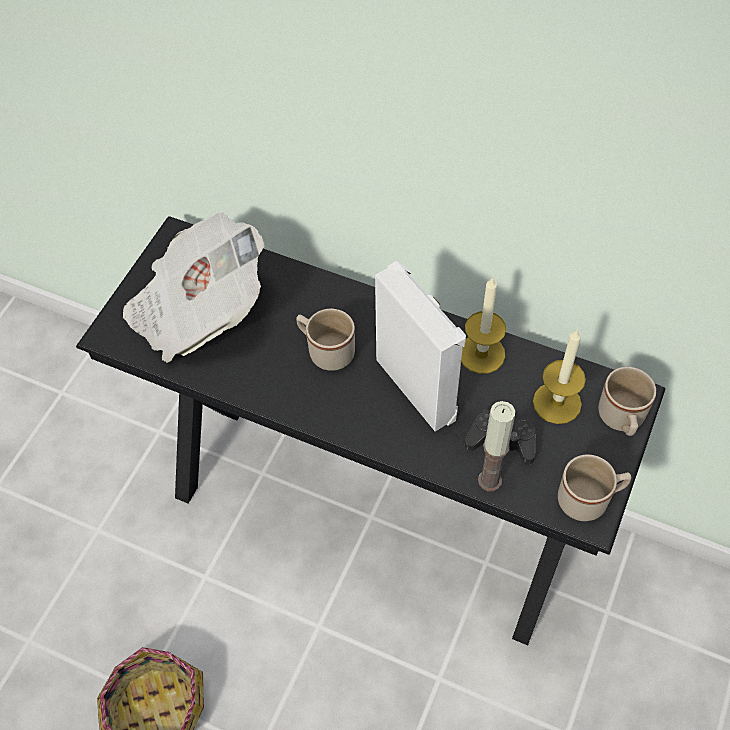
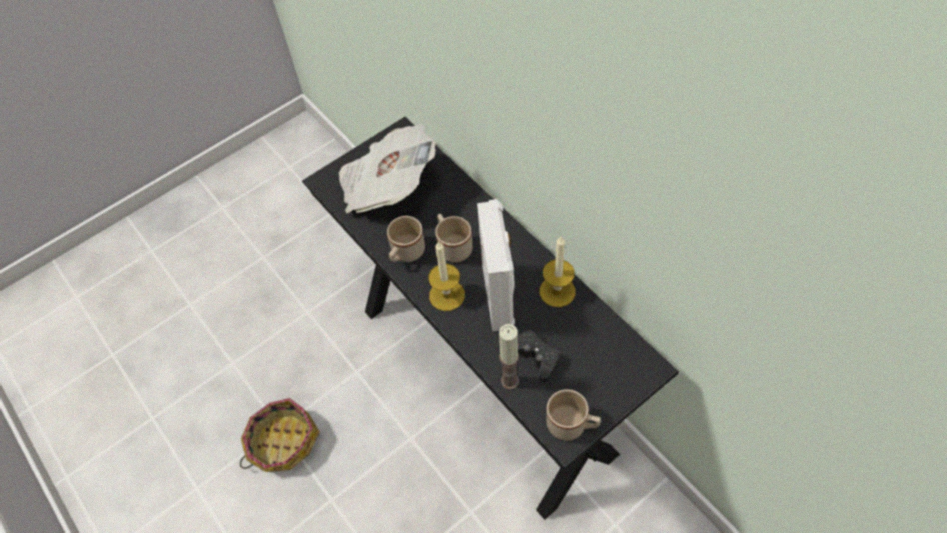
camera: 30 degrees right, 0 degrees up
candle [533,328,586,424] -> candle moved to [428,241,465,311]
beige mug [598,367,656,436] -> beige mug moved to [387,216,425,262]

